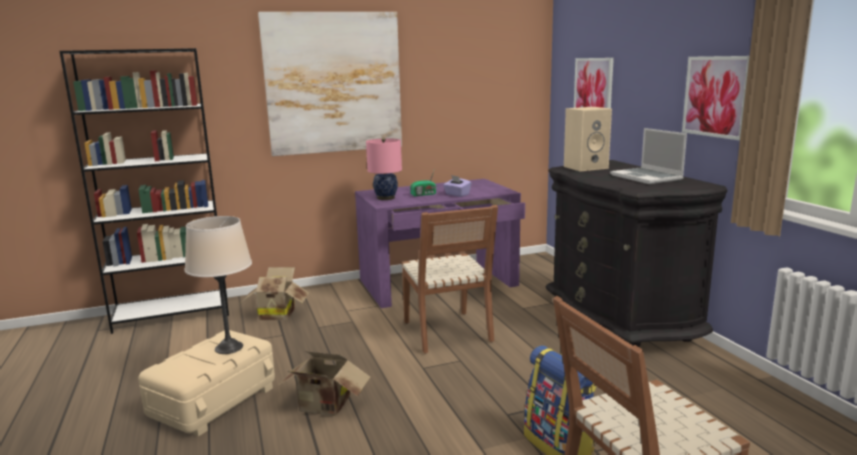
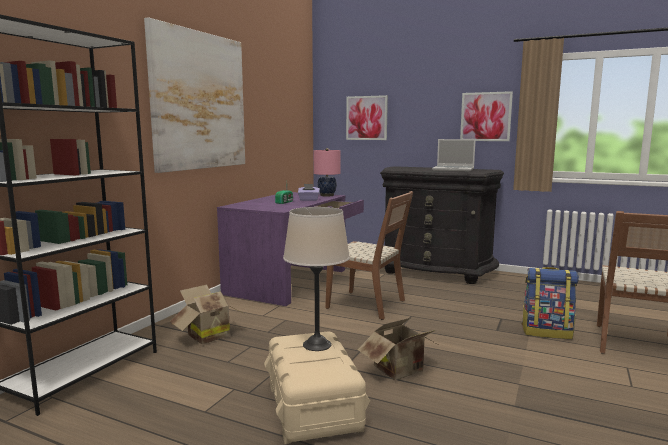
camera: 45 degrees left, 5 degrees down
pink table lamp [366,138,402,200] -> pink table lamp moved to [314,148,340,197]
beige speaker [564,107,612,172] -> none

